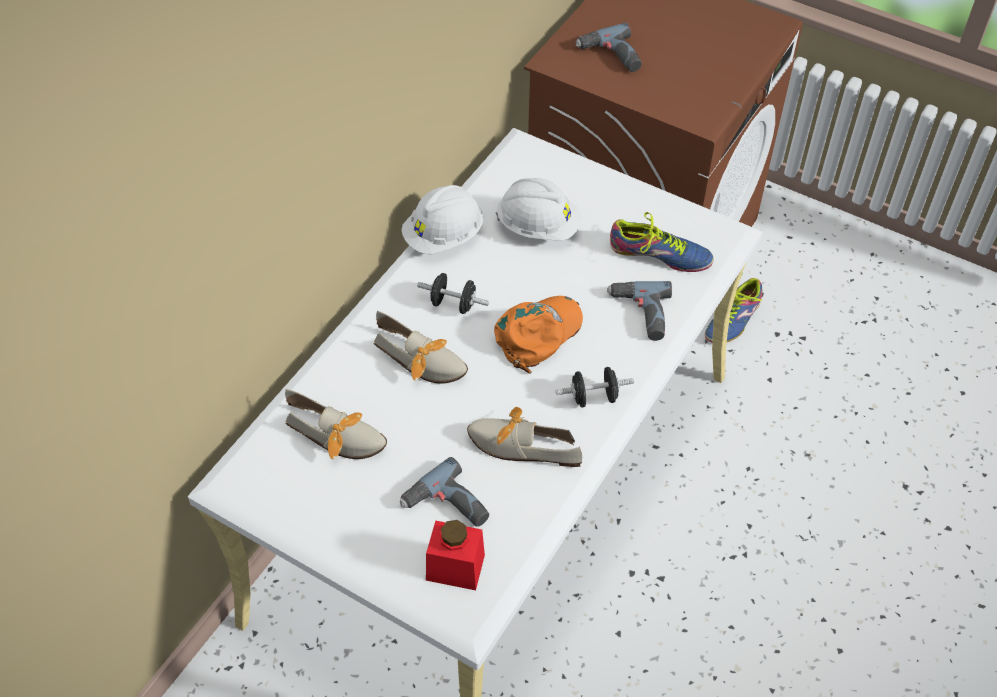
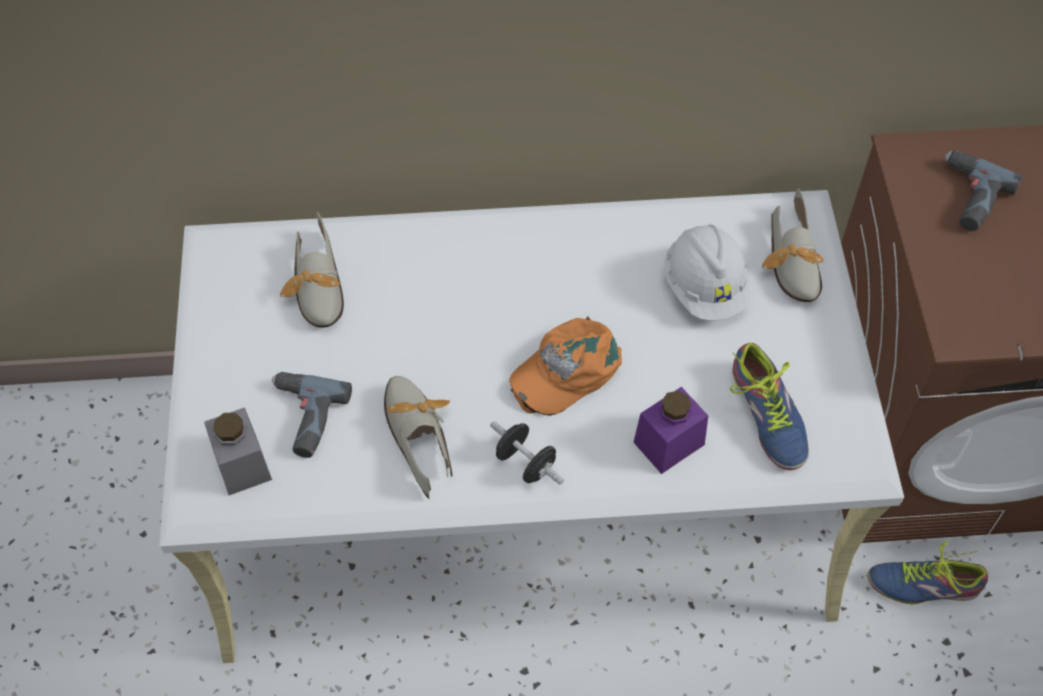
camera: 55 degrees right, 5 degrees up
shoe [373,311,468,384] -> shoe moved to [762,188,824,302]
white hard hat [402,185,483,254] -> none
black dumbbell [417,273,489,314] -> none
red jar [426,520,485,590] -> grey jar [204,407,272,495]
orange cap [494,296,583,374] -> orange cap turned 135 degrees clockwise [509,316,622,416]
power drill [607,281,672,341] -> purple jar [633,387,708,474]

